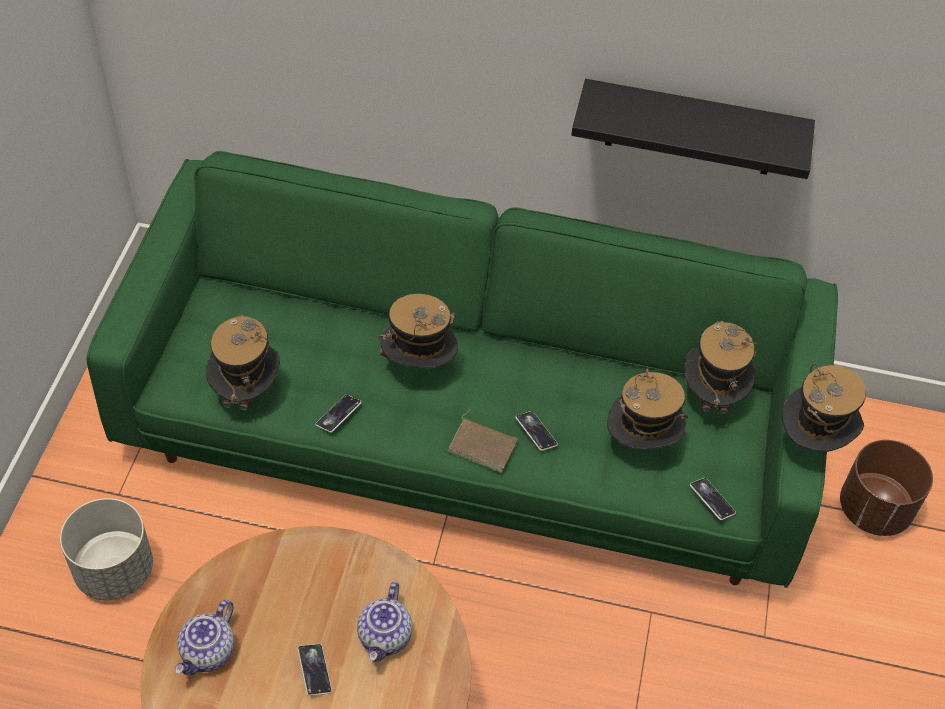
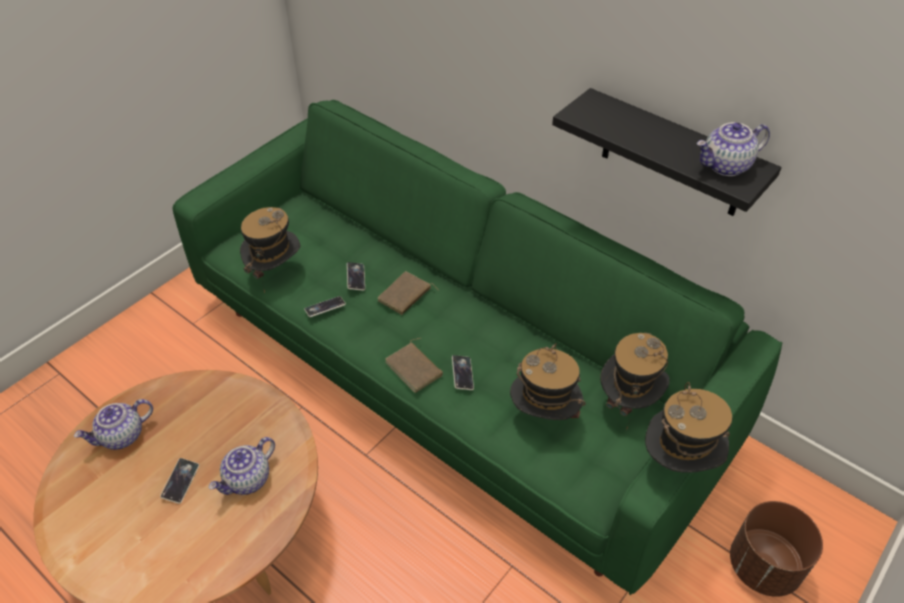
camera: 30 degrees right, 5 degrees down
grey planter [60,498,153,600] -> none
hat [378,294,458,373] -> brown book [377,271,439,315]
phone [690,478,736,520] -> phone moved to [347,262,365,291]
none -> teapot [696,122,770,176]

